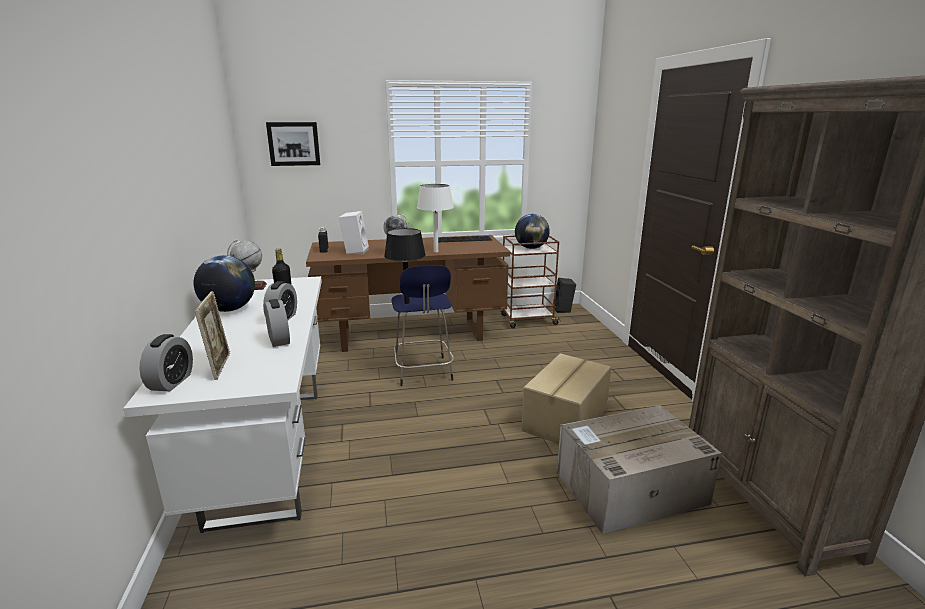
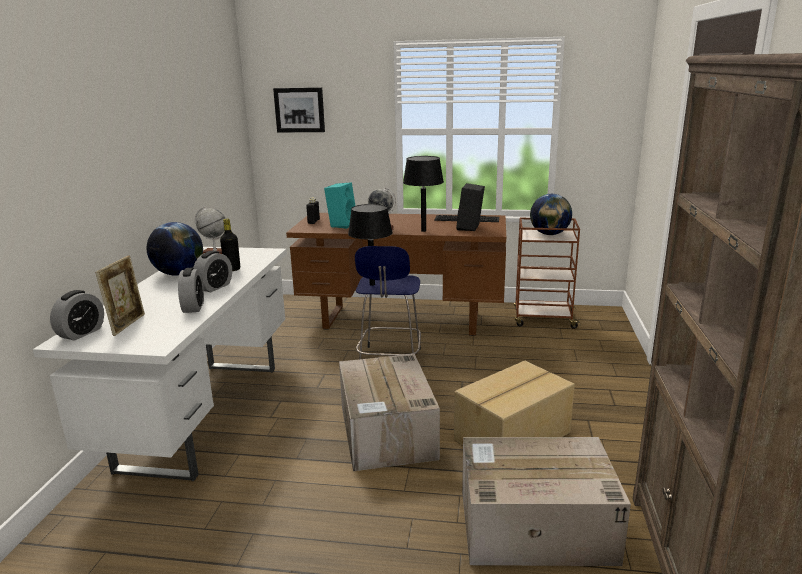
camera: 20 degrees right, 0 degrees up
white speaker [339,211,369,254] -> turquoise speaker [324,182,355,229]
white table lamp [417,184,454,252] -> black table lamp [403,156,444,232]
black speaker [553,278,576,313] -> black speaker moved to [456,183,485,231]
none -> cardboard box [339,354,440,471]

